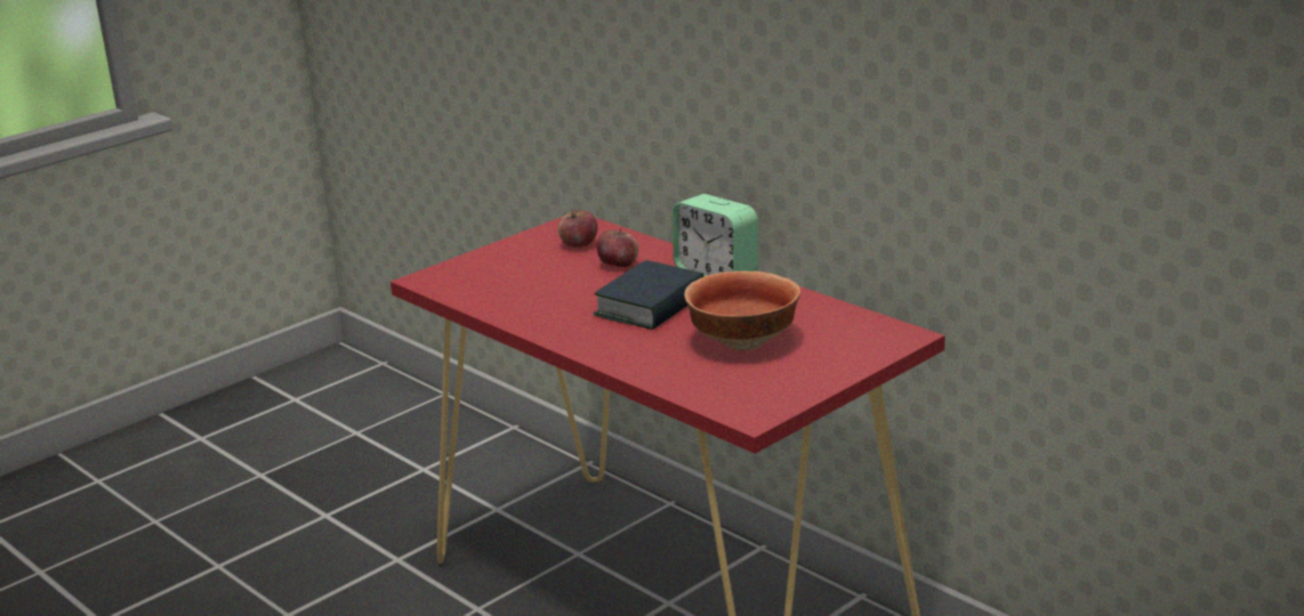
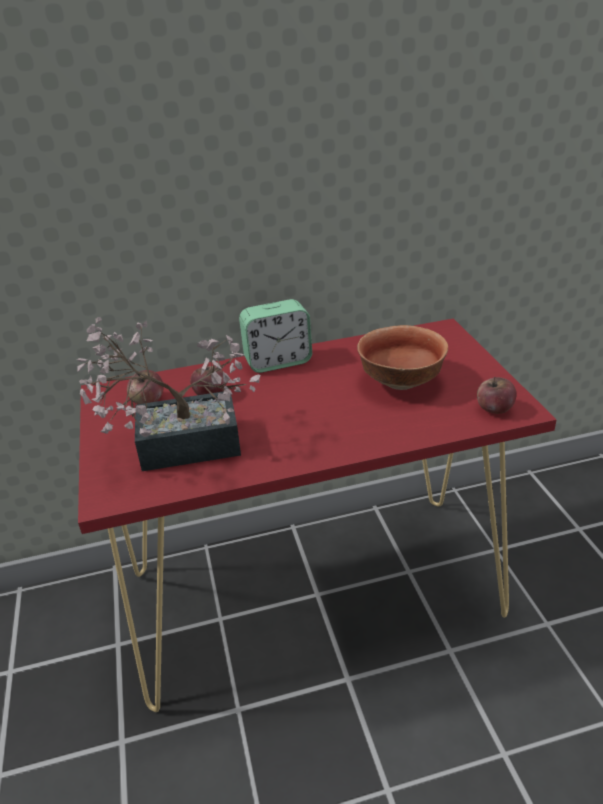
camera: 60 degrees left, 10 degrees up
book [594,260,705,330] -> none
none -> potted plant [76,317,260,471]
none -> apple [477,377,517,414]

